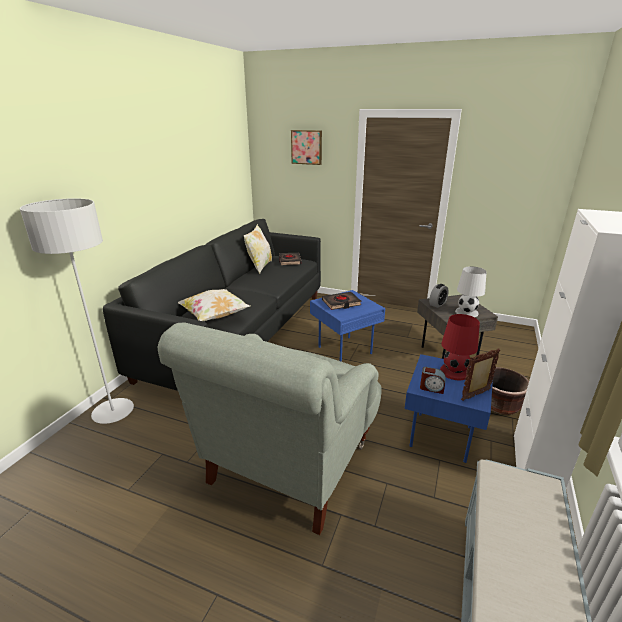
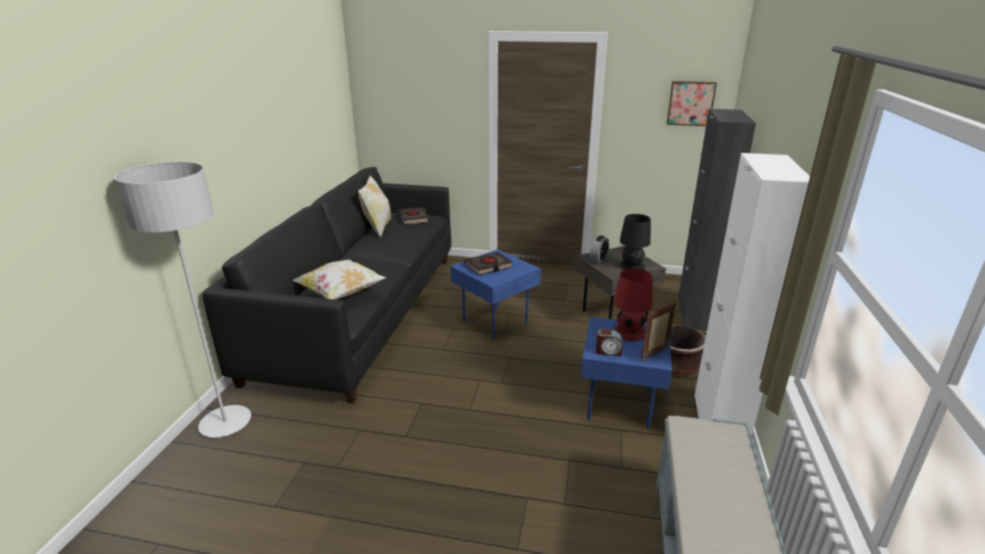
camera: 10 degrees left, 0 degrees up
grey armchair [157,322,381,535] -> none
picture [291,130,322,165] -> picture moved to [667,81,717,126]
white table lamp [455,266,487,317] -> black table lamp [619,214,651,270]
none -> black cabinet [678,109,756,331]

